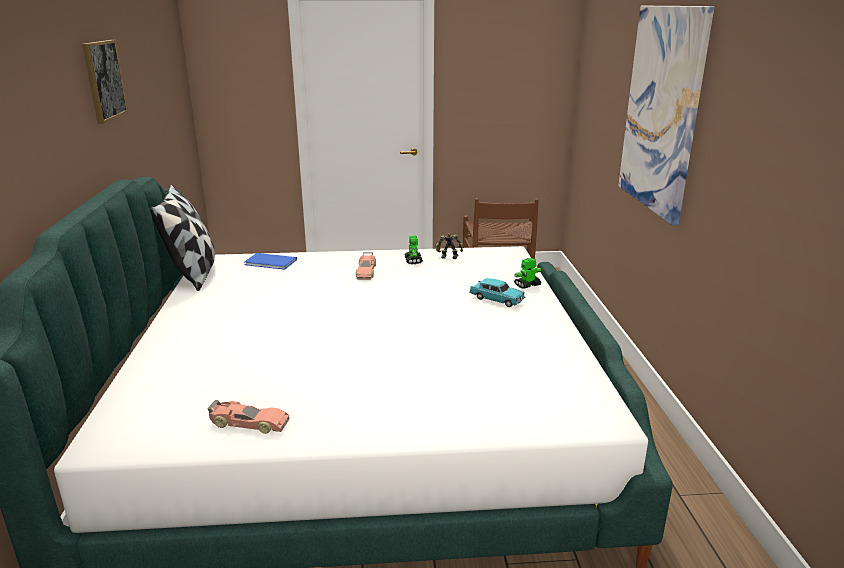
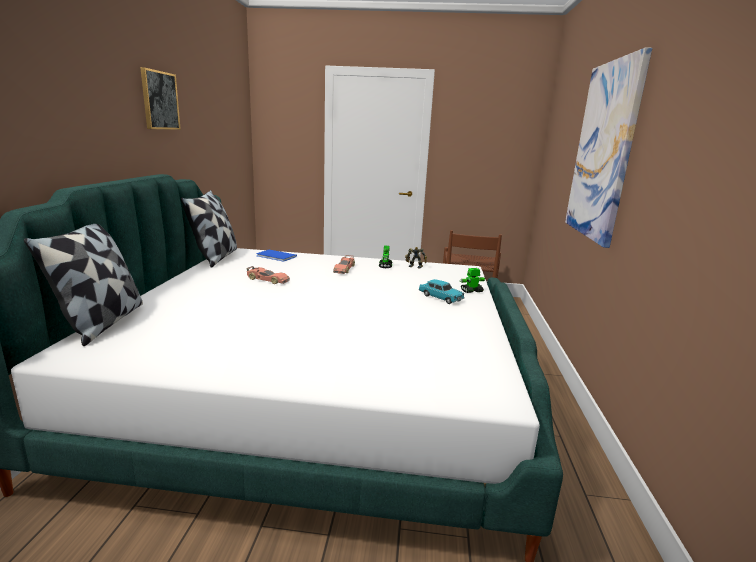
camera: 10 degrees right, 5 degrees down
toy car [208,400,289,434] -> toy car moved to [247,266,290,284]
none -> pillow [24,224,143,346]

